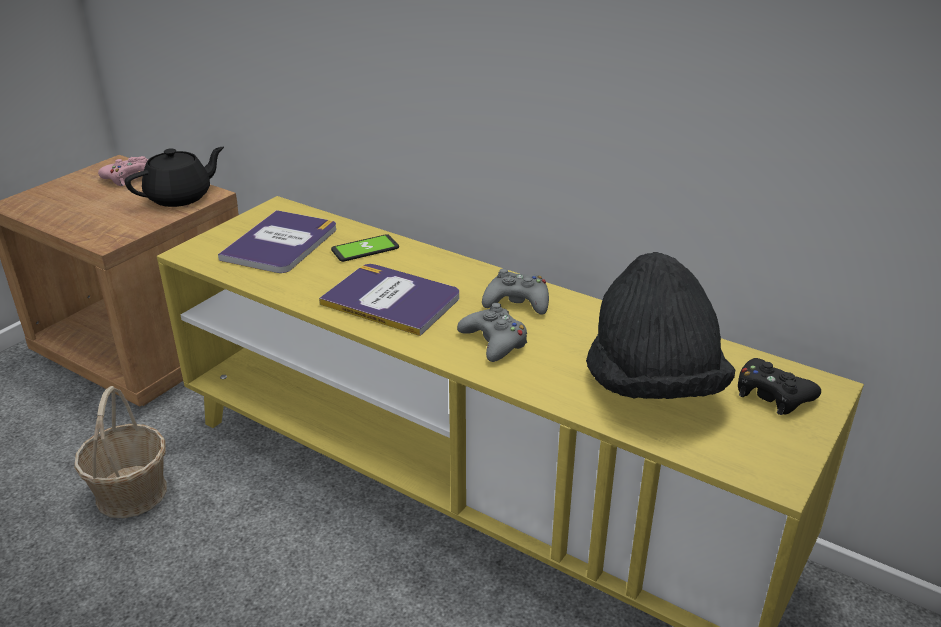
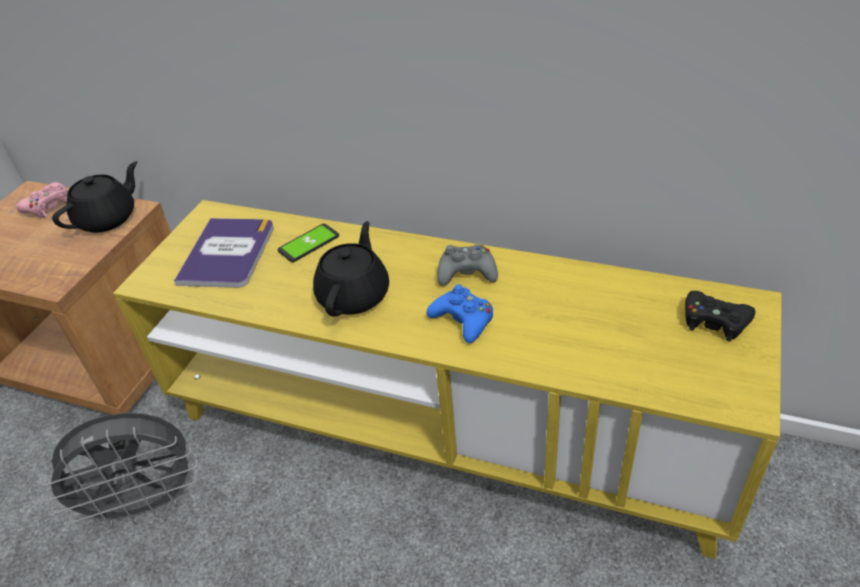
camera: 10 degrees left, 10 degrees up
basket [74,386,167,518] -> grey fan [40,413,198,528]
book [319,264,459,336] -> black teapot [313,221,389,316]
grey game controller [457,303,527,362] -> blue game controller [427,284,493,343]
black hat [586,252,735,399] -> none

